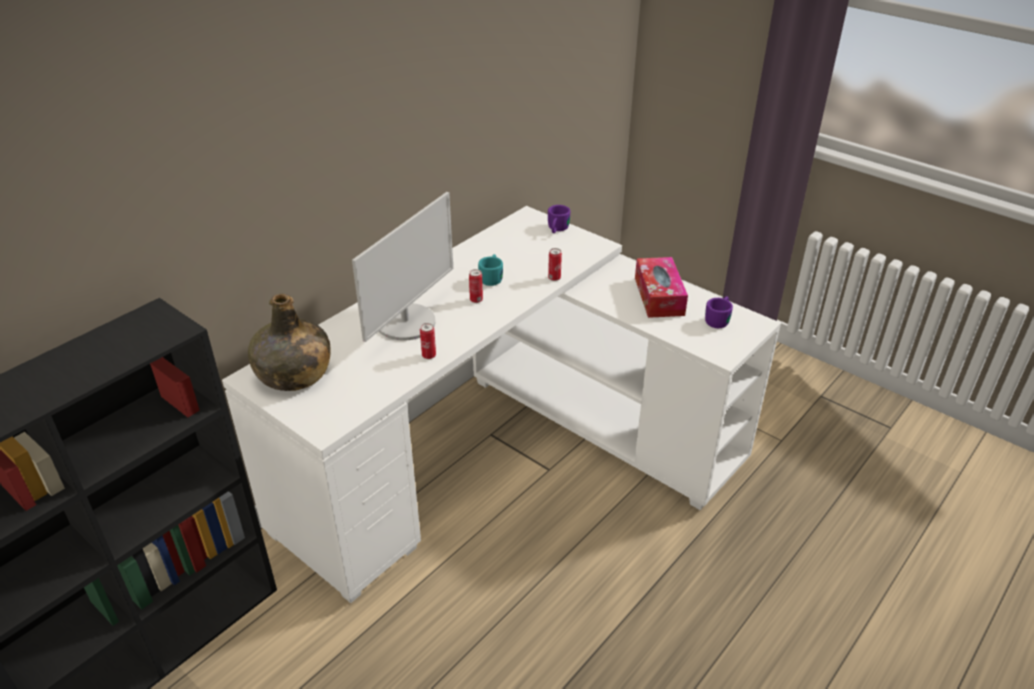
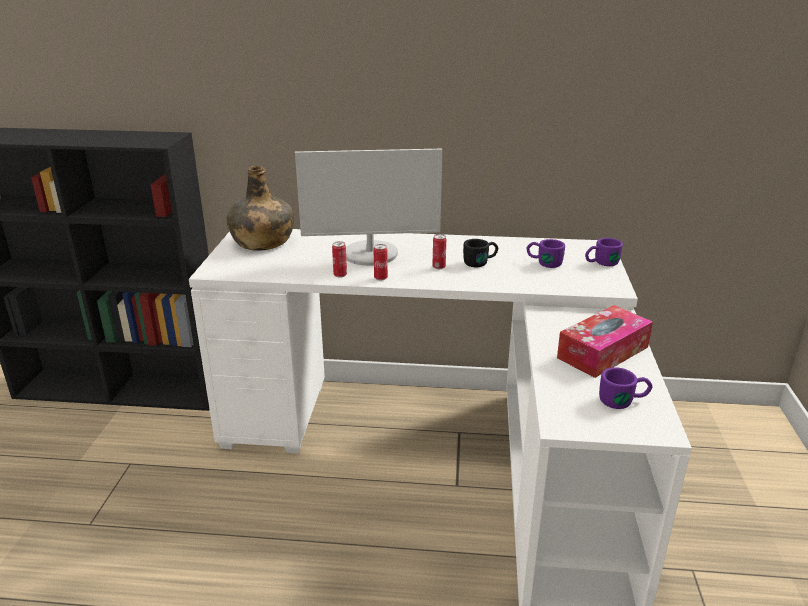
camera: 55 degrees right, 10 degrees down
turquoise mug [478,254,503,286] -> black mug [463,239,498,267]
can [548,248,562,281] -> can moved to [374,244,388,280]
none -> purple mug [527,239,565,268]

